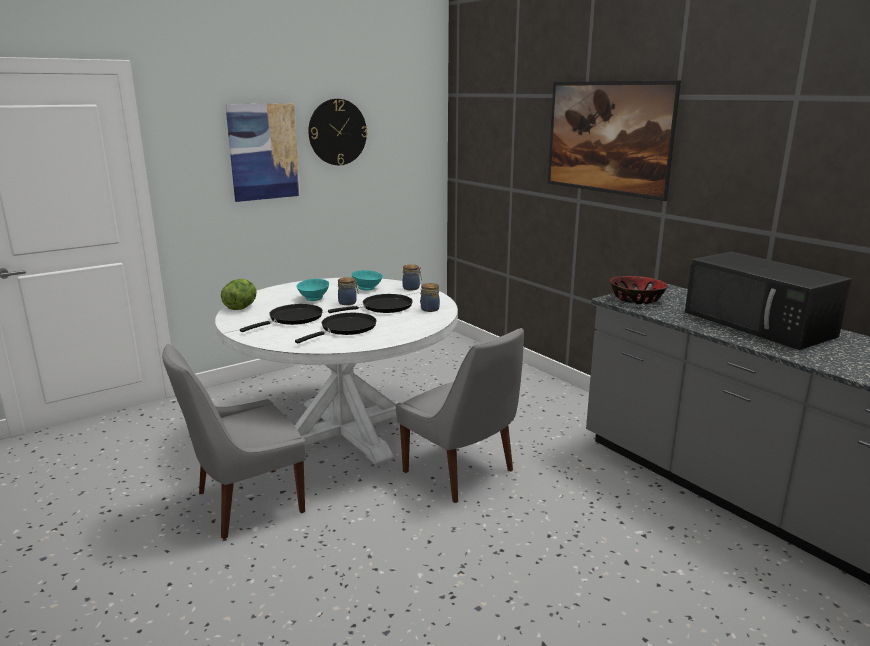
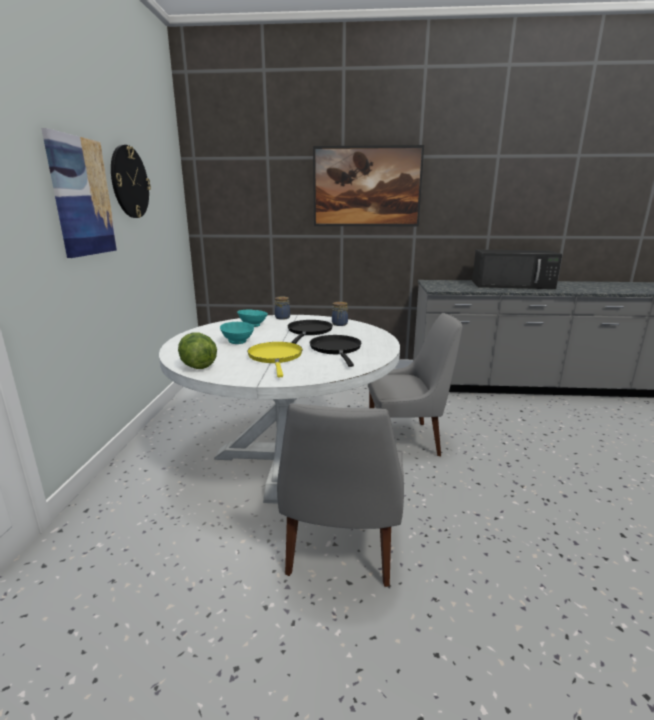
camera: 50 degrees left, 0 degrees up
black frying pan [240,304,323,332] -> yellow frying pan [247,342,303,377]
jar [338,277,358,305] -> none
bowl [610,276,668,304] -> none

